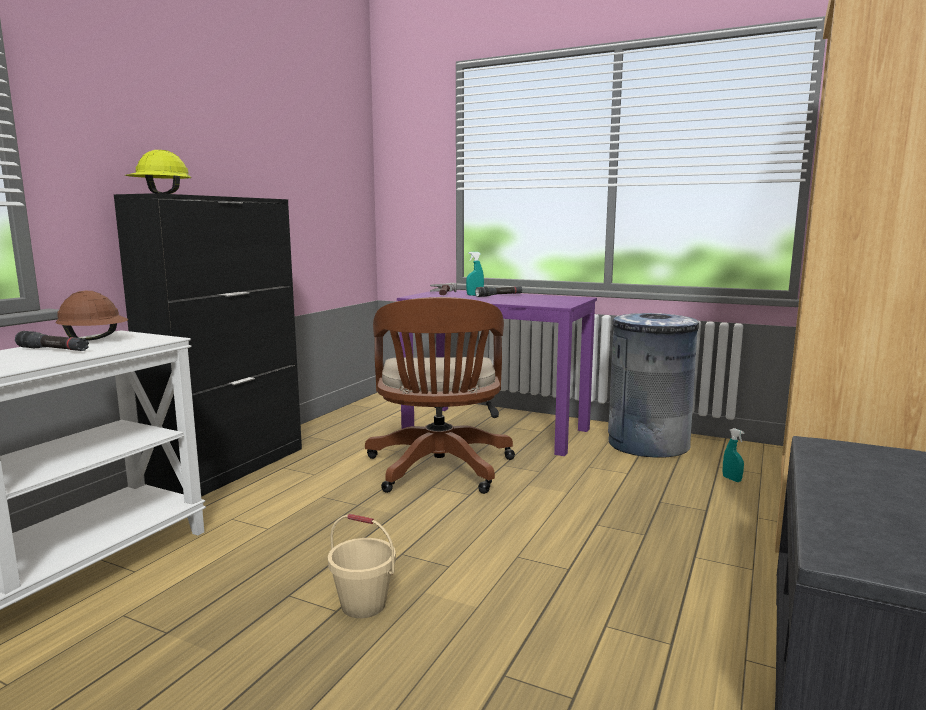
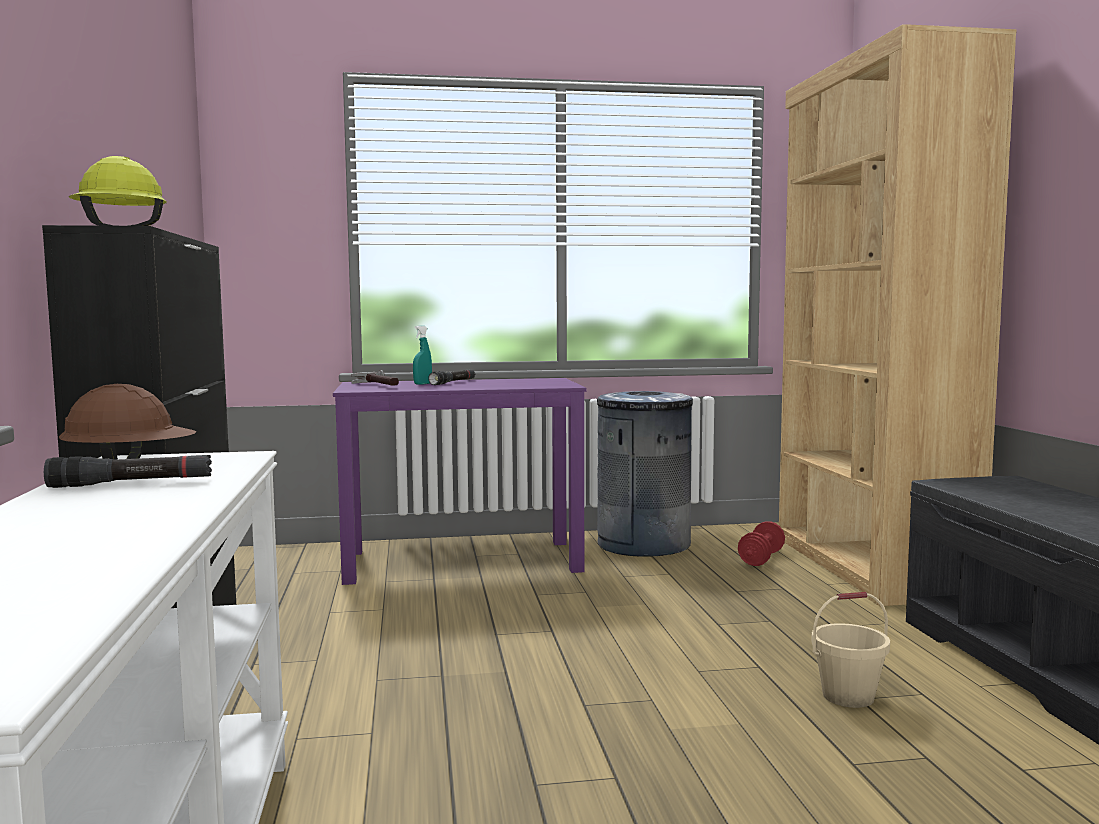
camera: 35 degrees left, 5 degrees down
beige bucket [328,514,396,618] -> beige bucket moved to [811,592,890,708]
brown office chair [365,297,515,494] -> none
turquoise spray bottle [723,428,744,482] -> red dumbbell [738,521,785,566]

